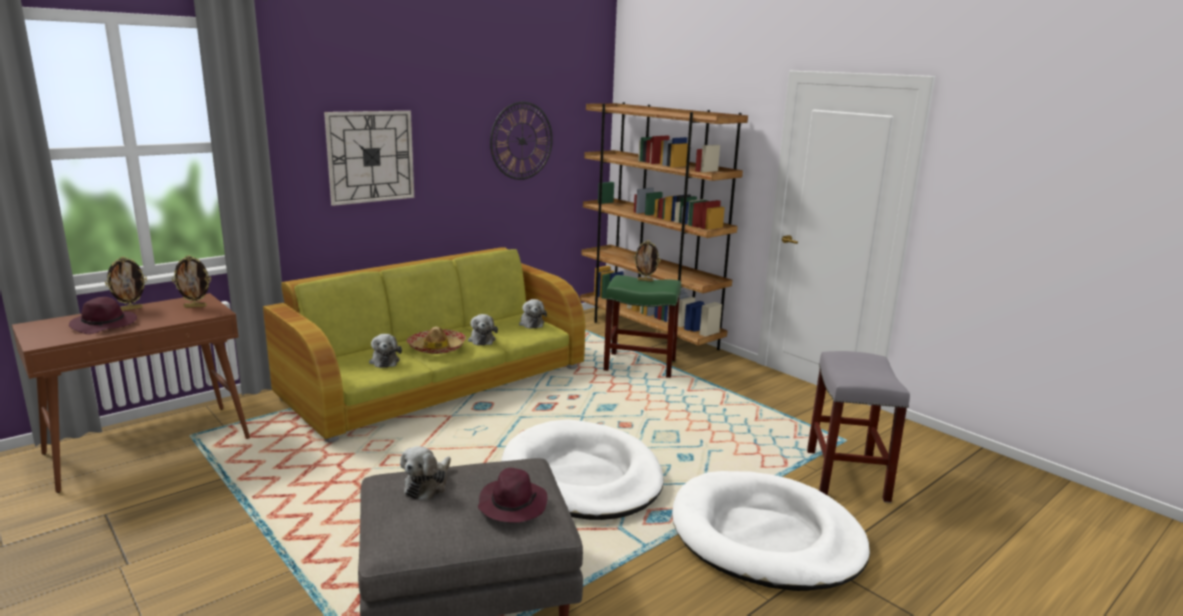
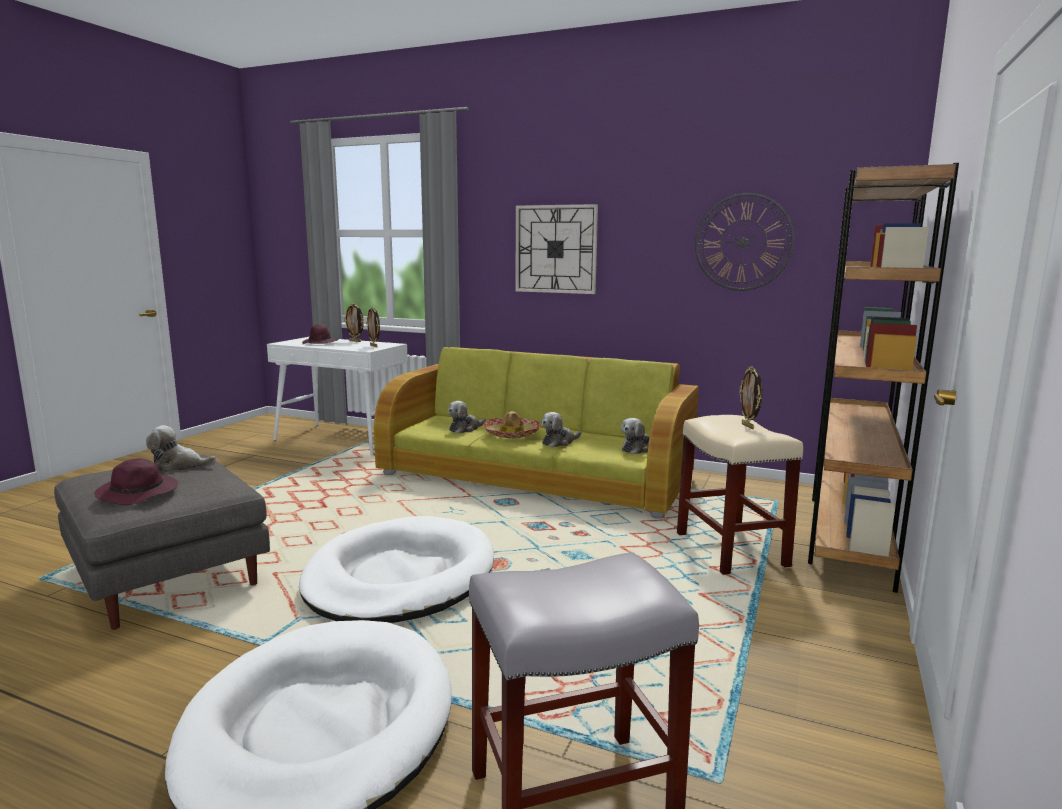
camera: 65 degrees right, 5 degrees down
brown console table [12,293,250,493] -> white console table [267,337,408,455]
green stool [604,275,681,378] -> beige stool [677,415,803,575]

